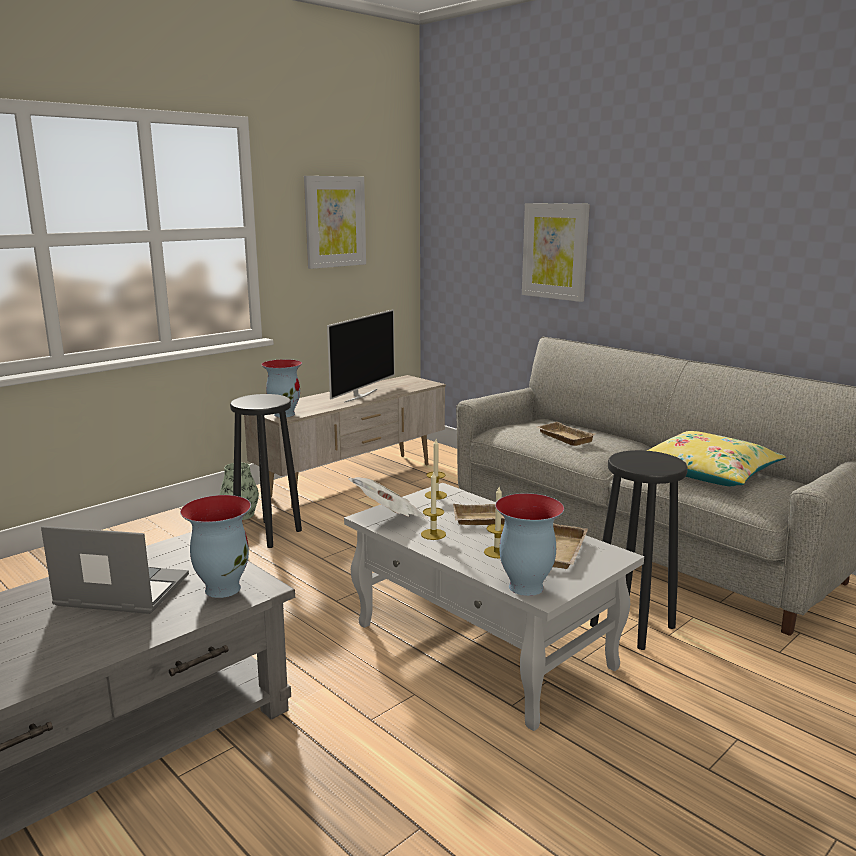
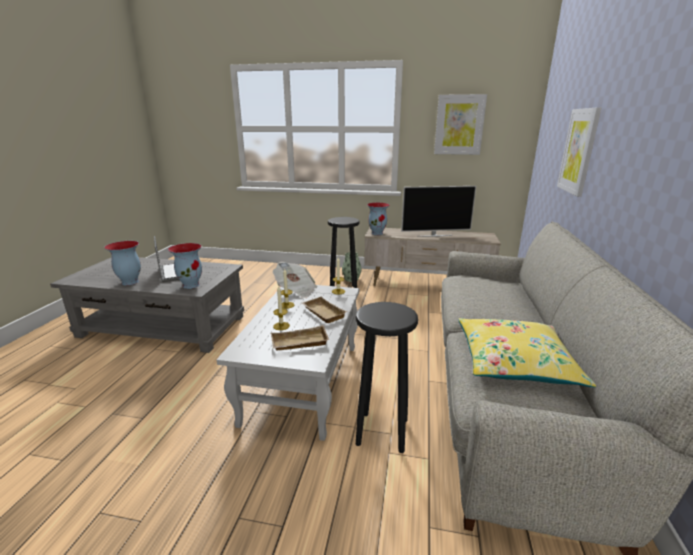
camera: 55 degrees right, 5 degrees up
vase [495,493,564,596] -> vase moved to [104,241,141,285]
beige tray [536,422,595,446] -> none

